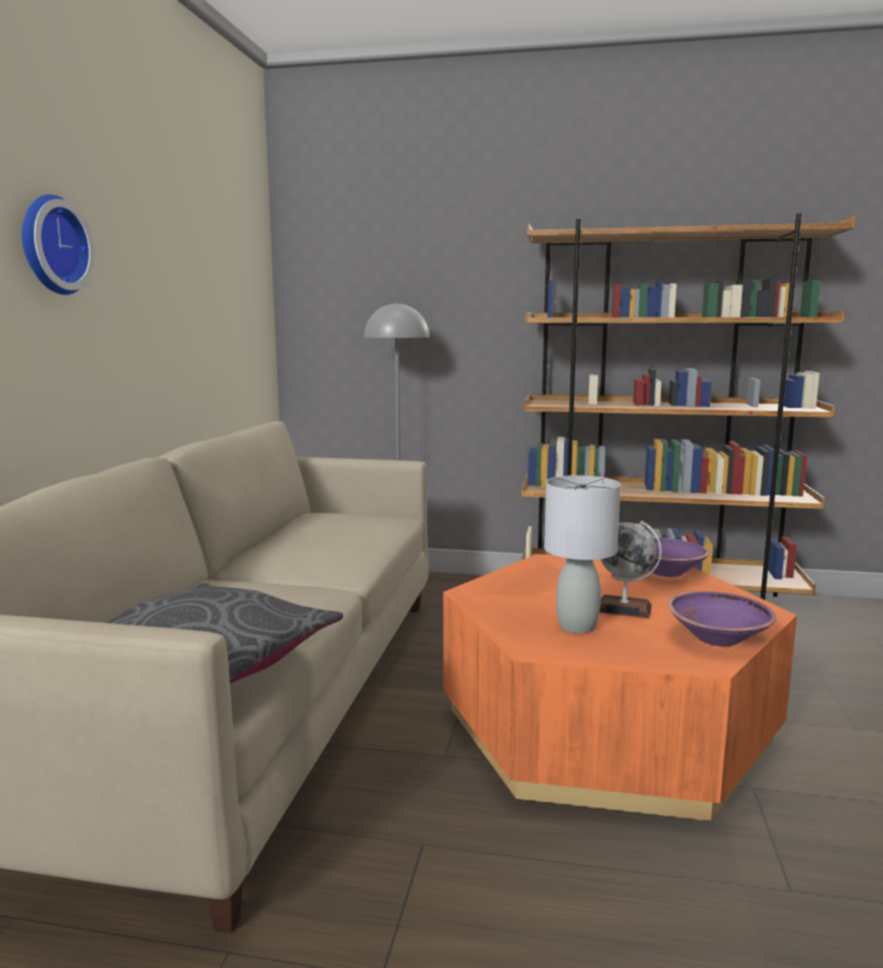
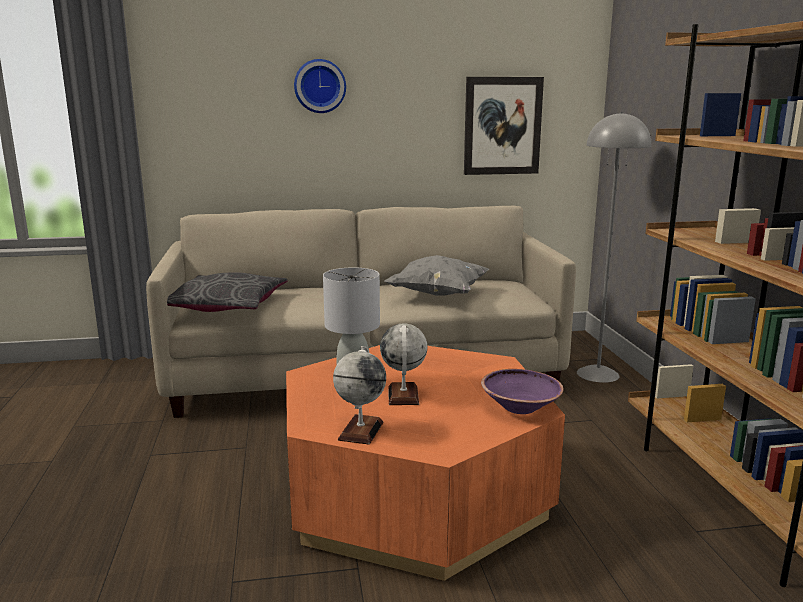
camera: 70 degrees right, 5 degrees up
purple bowl [668,591,776,647] -> globe [333,346,386,445]
none -> grey pillow [384,255,490,296]
none -> picture [464,77,544,175]

